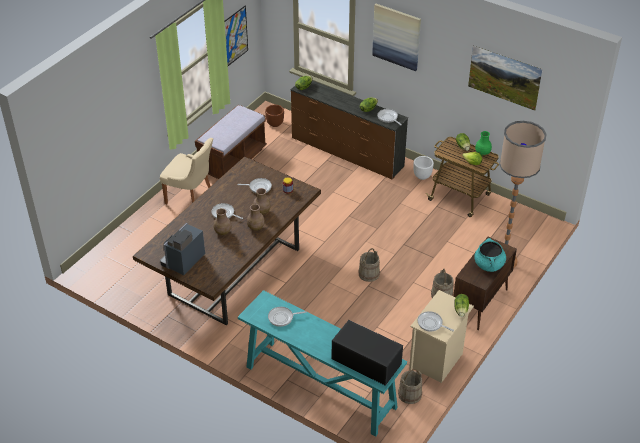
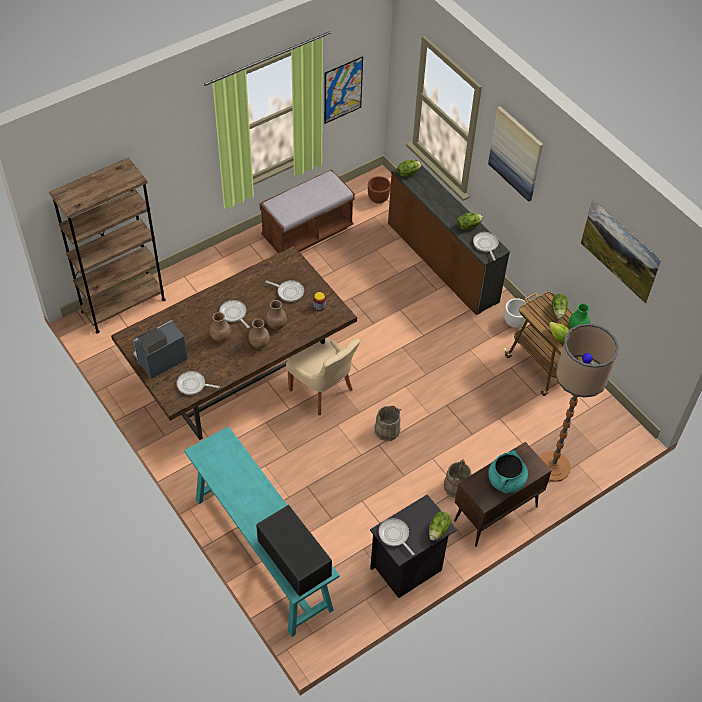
camera: 20 degrees right, 10 degrees up
beige chair [160,138,213,204] -> beige chair moved to [286,337,361,415]
frying pan [268,307,306,327] -> frying pan moved to [177,371,220,395]
beige bucket [398,369,423,404] -> none
beige nightstand [409,290,474,383] -> black nightstand [370,495,457,598]
none -> brown bookcase [49,158,166,334]

